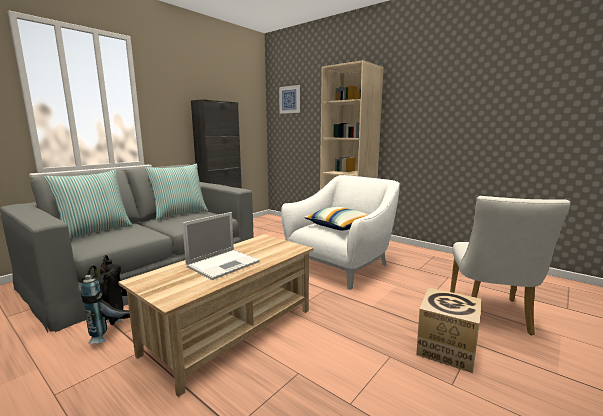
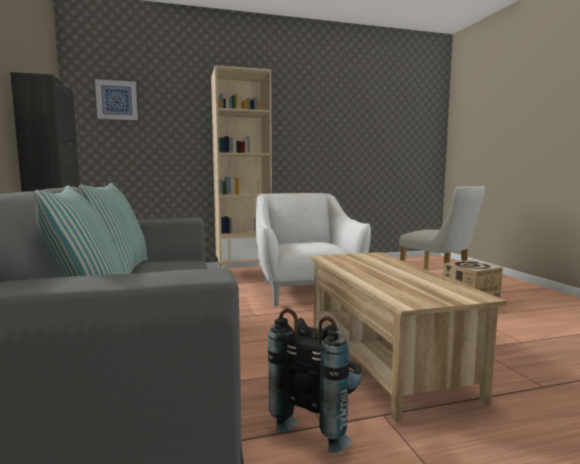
camera: 55 degrees left, 5 degrees down
laptop [182,212,260,280] -> none
pillow [304,206,368,231] -> none

